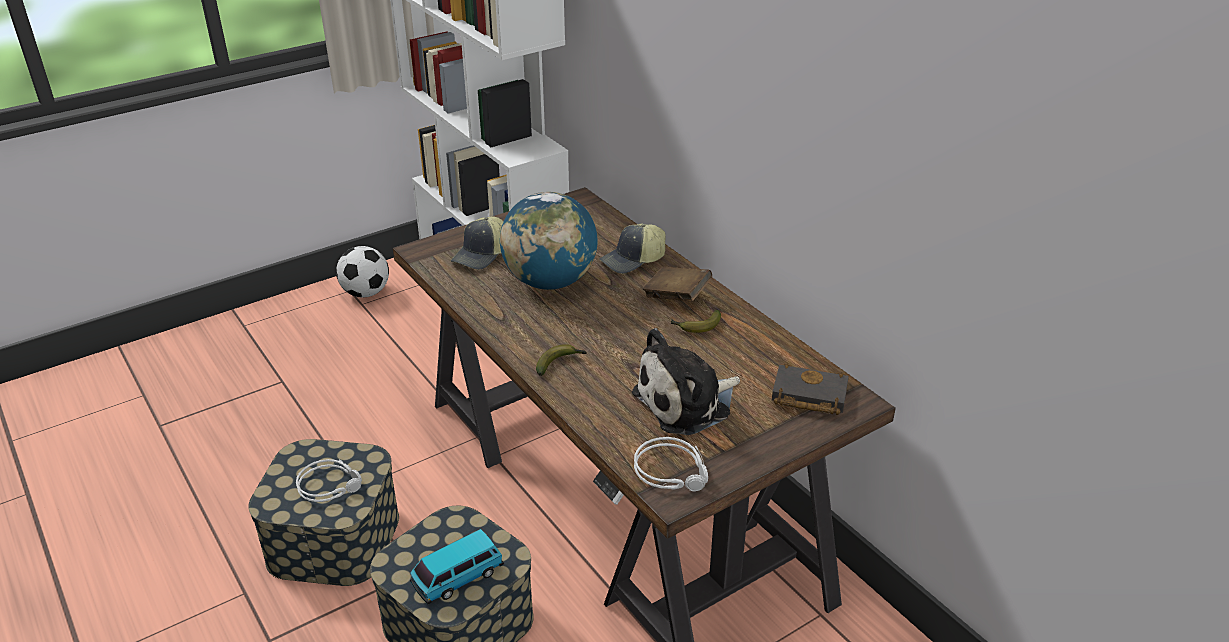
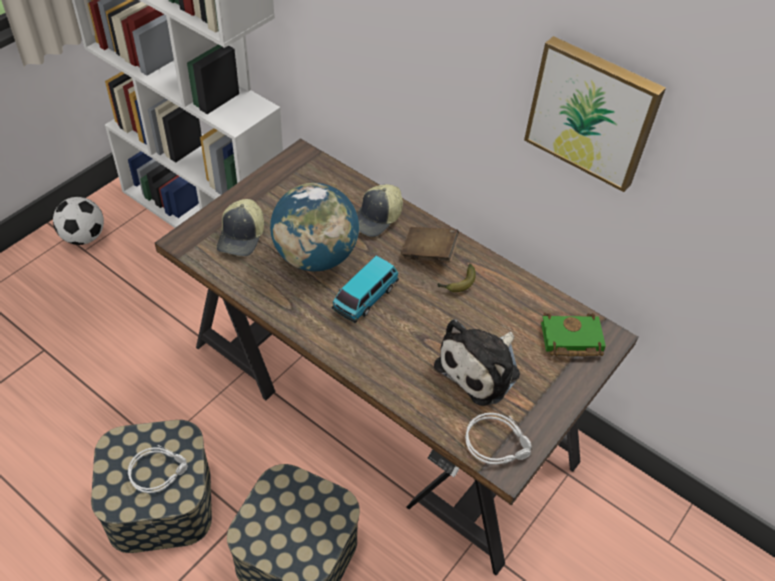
camera: 20 degrees left, 15 degrees up
toy car [410,529,504,605] -> toy car moved to [332,256,399,323]
banana [536,344,587,376] -> none
black book [772,363,849,415] -> green book [541,313,606,357]
none -> picture [524,36,666,192]

